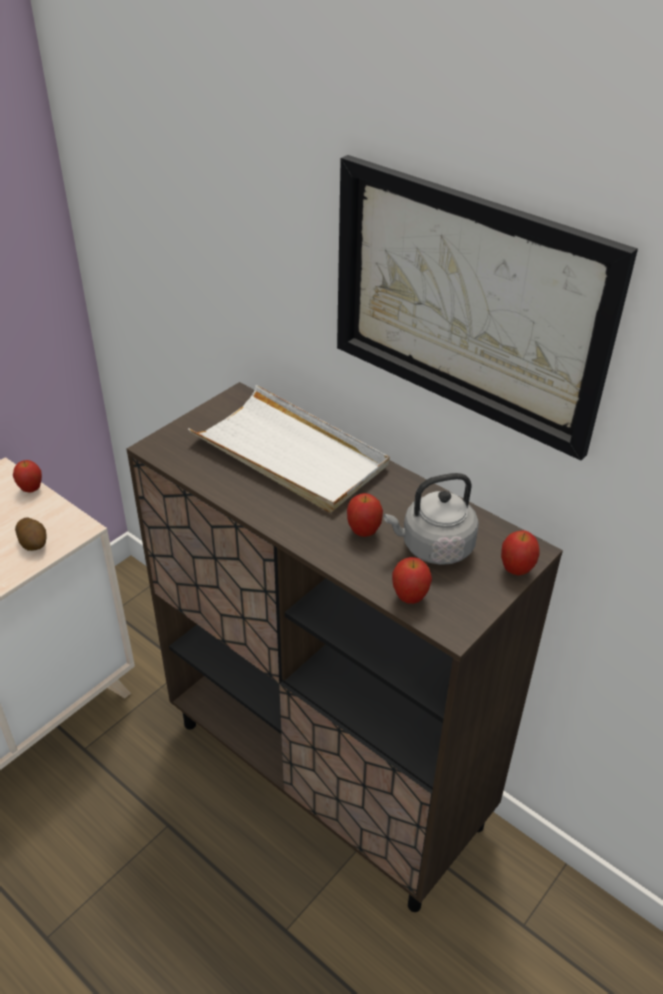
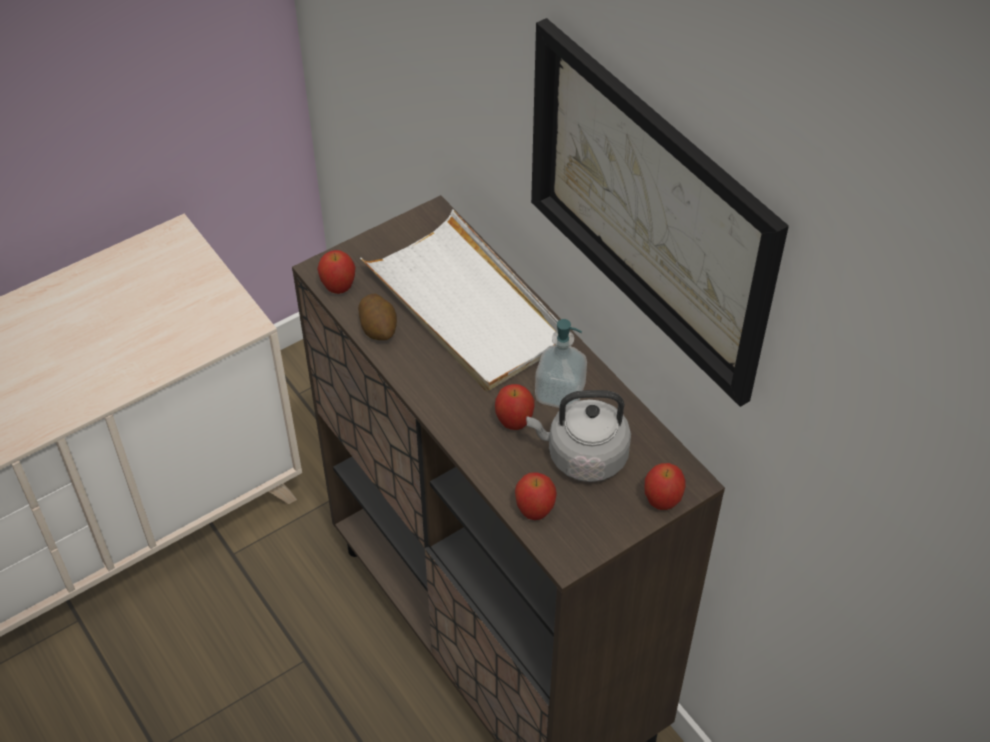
camera: 15 degrees right, 10 degrees up
apple [13,460,42,492] -> apple moved to [317,250,355,294]
potato [15,517,46,551] -> potato moved to [358,294,397,340]
none -> soap dispenser [535,319,587,408]

